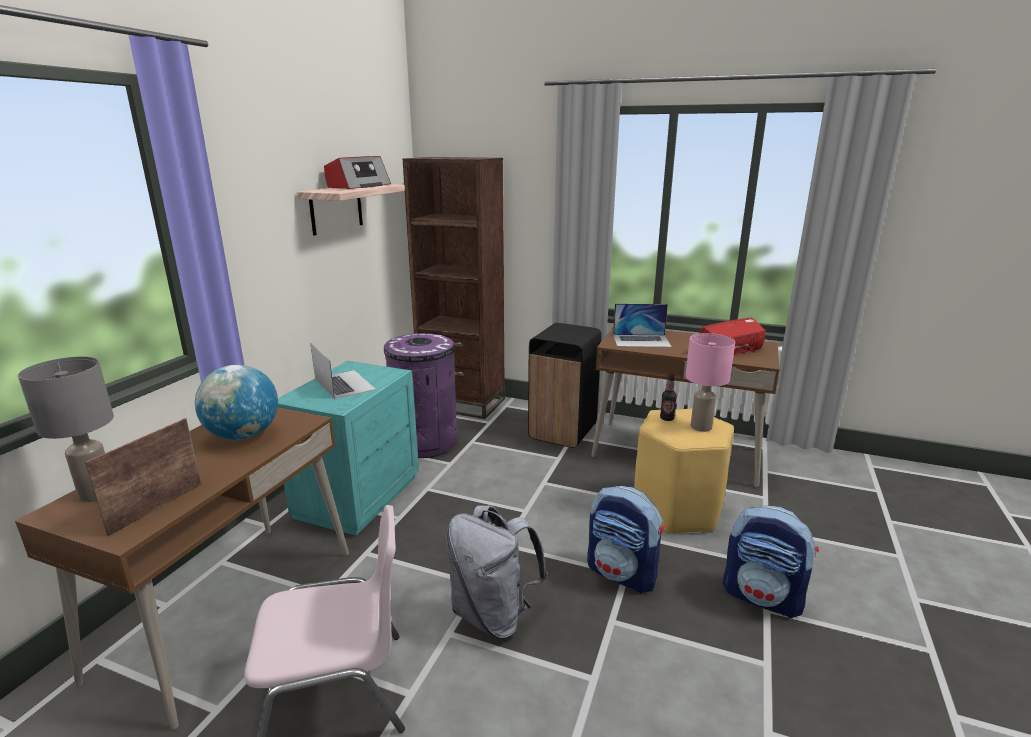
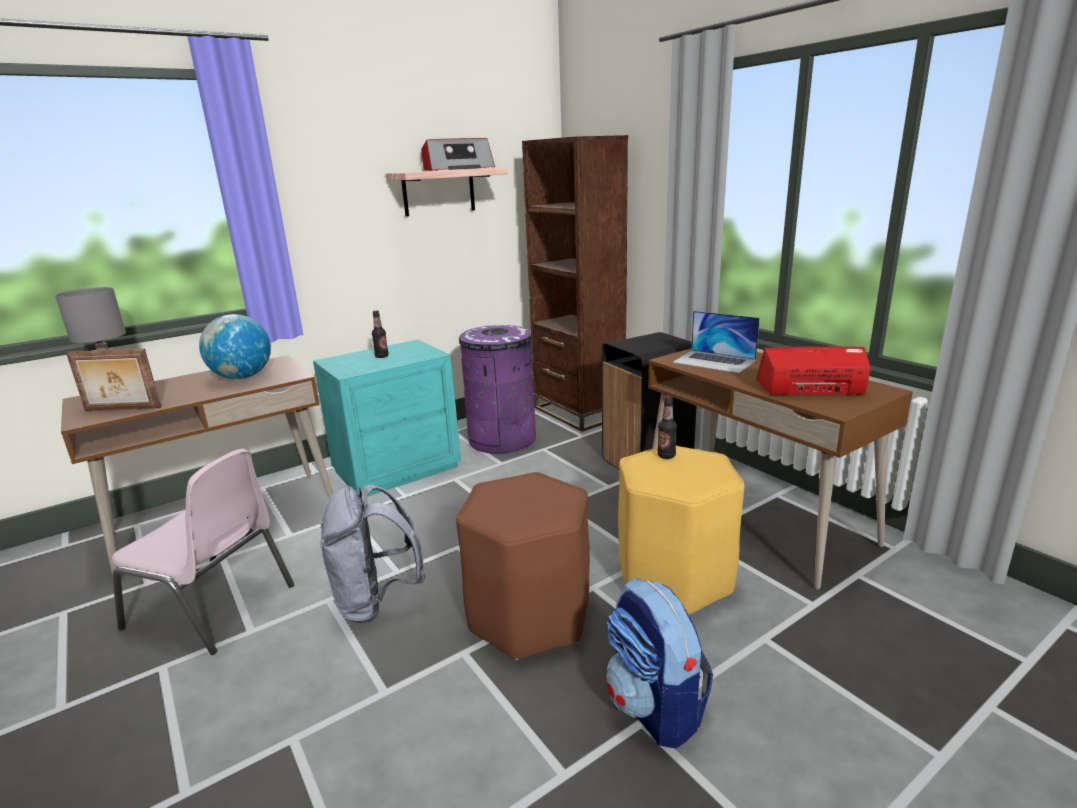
camera: 35 degrees right, 0 degrees up
picture frame [85,418,201,536] -> picture frame turned 150 degrees counterclockwise [66,349,161,411]
laptop [310,343,376,399] -> bottle [372,310,389,358]
backpack [587,486,665,593] -> brown stool [456,472,590,660]
pink table lamp [685,333,735,432] -> none

